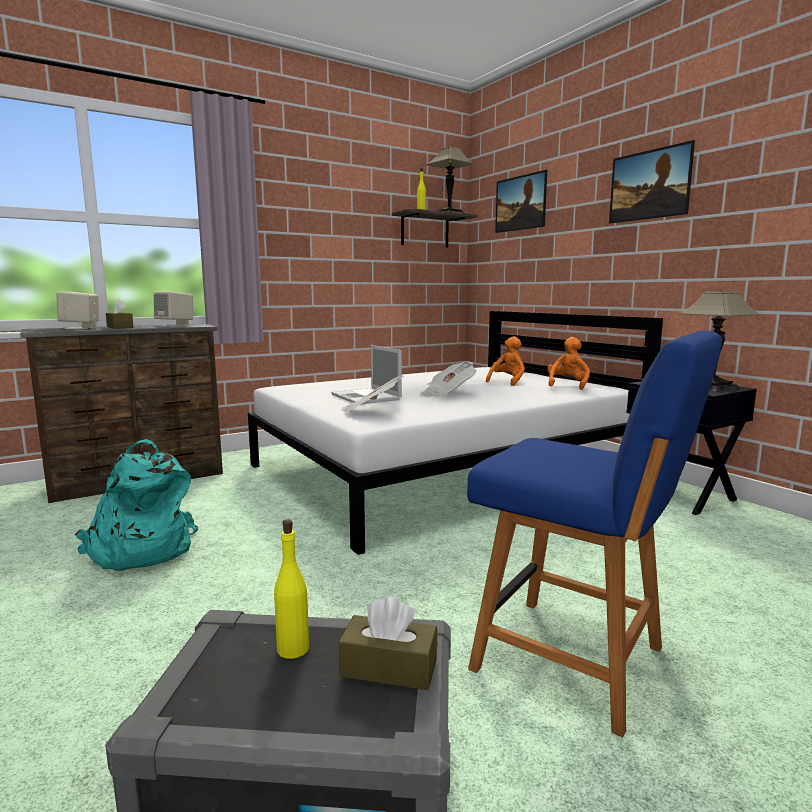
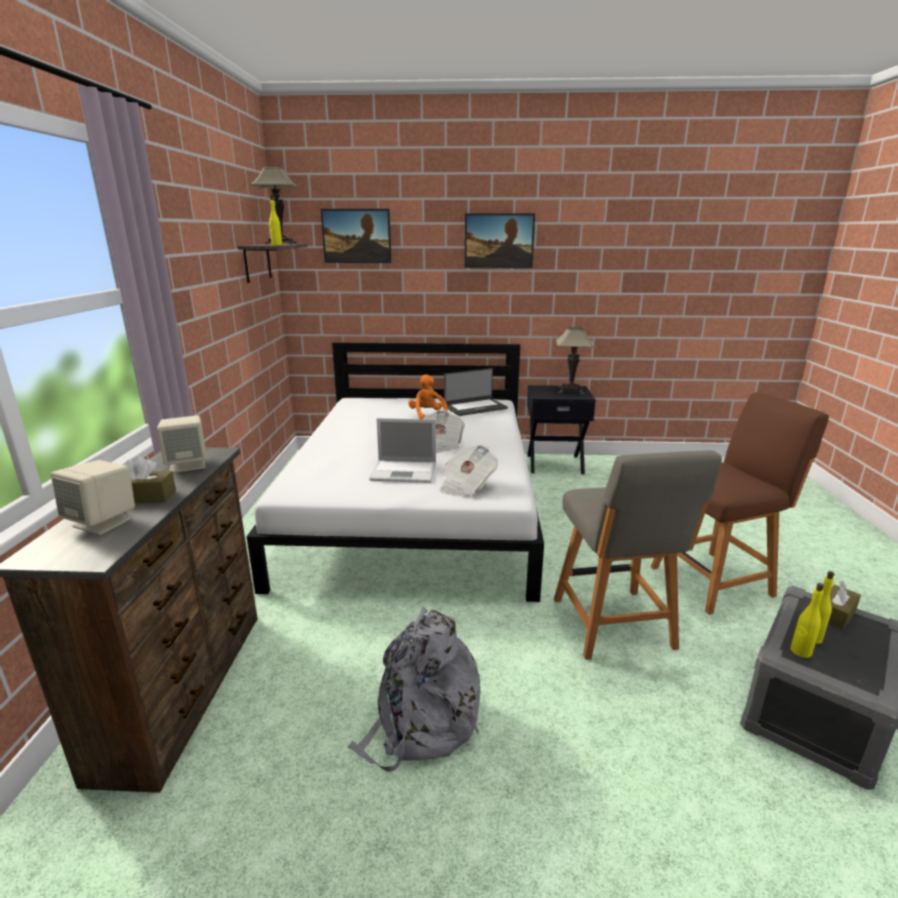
camera: 55 degrees left, 10 degrees up
turquoise backpack [75,439,198,571] -> grey backpack [348,607,481,772]
blue chair [467,330,722,737] -> brown chair [651,392,829,615]
orange plush toy [547,337,590,390] -> laptop [444,368,508,416]
none -> grey chair [554,450,722,660]
none -> yellow bottle [791,583,824,658]

